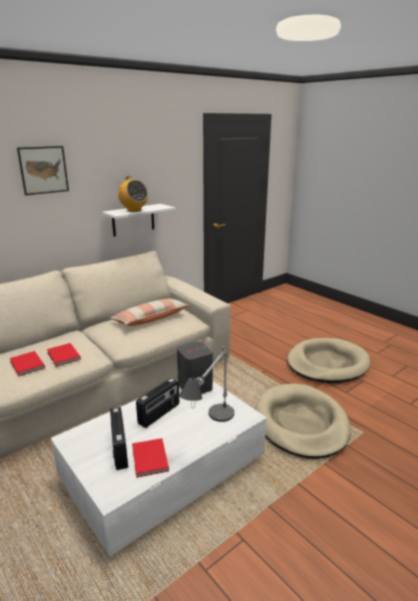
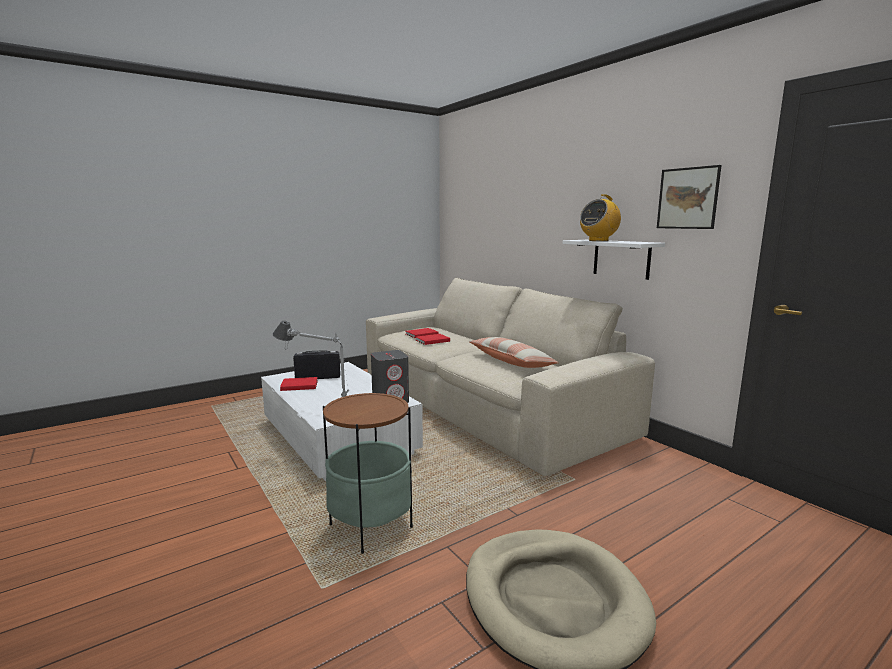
camera: 95 degrees right, 10 degrees down
picture [17,146,69,195] -> picture moved to [657,165,722,229]
radio [136,378,179,428] -> none
beige dog bed [255,383,351,459] -> side table [323,392,413,554]

